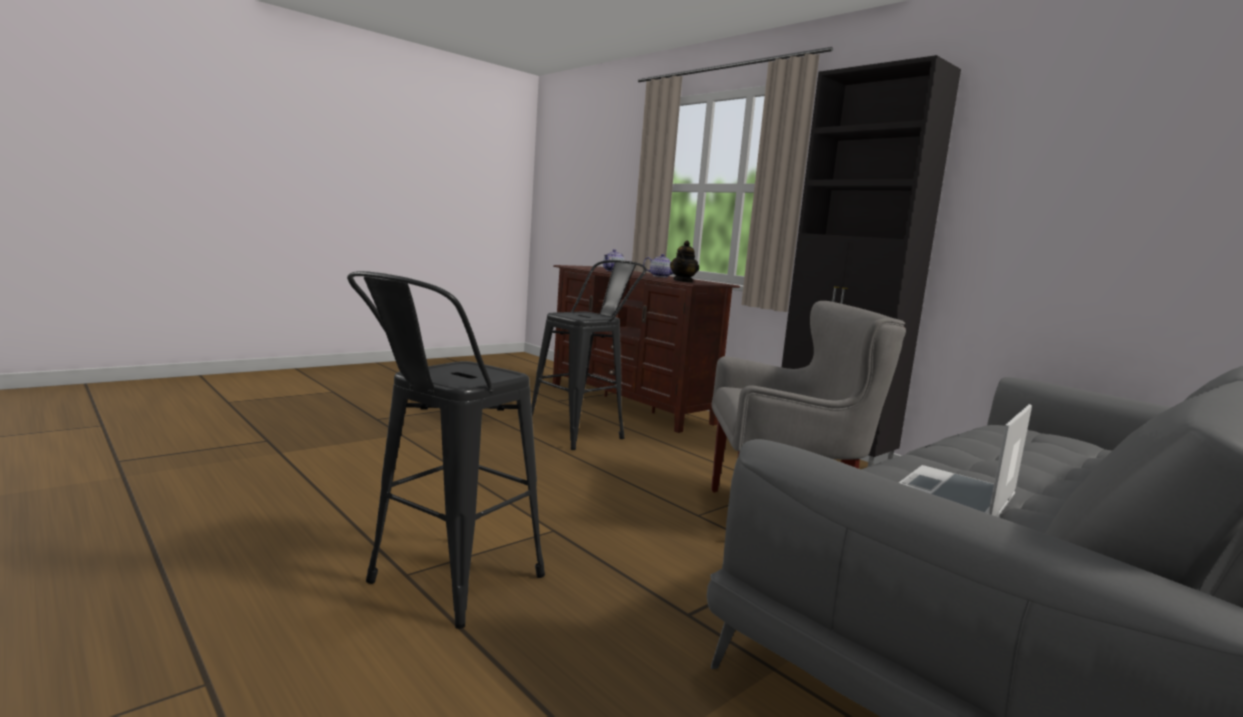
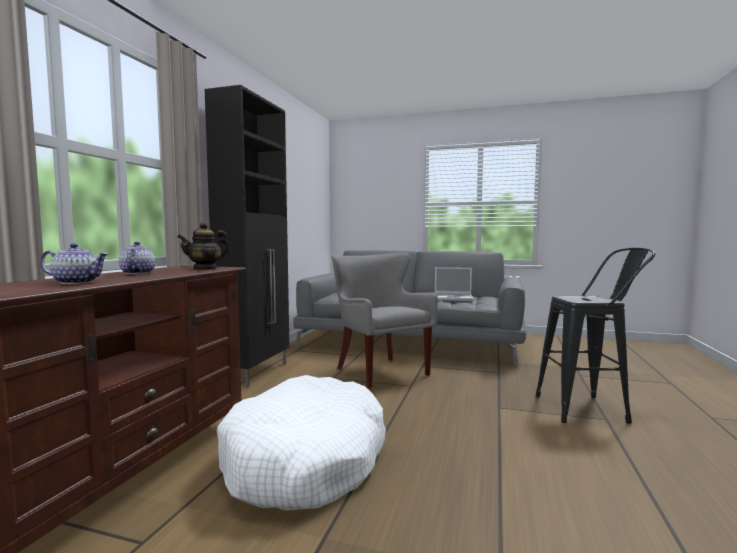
camera: 120 degrees left, 5 degrees down
black stool [531,260,646,450] -> white dog bed [217,375,386,511]
teapot [670,241,699,283] -> teapot turned 150 degrees clockwise [177,222,231,270]

